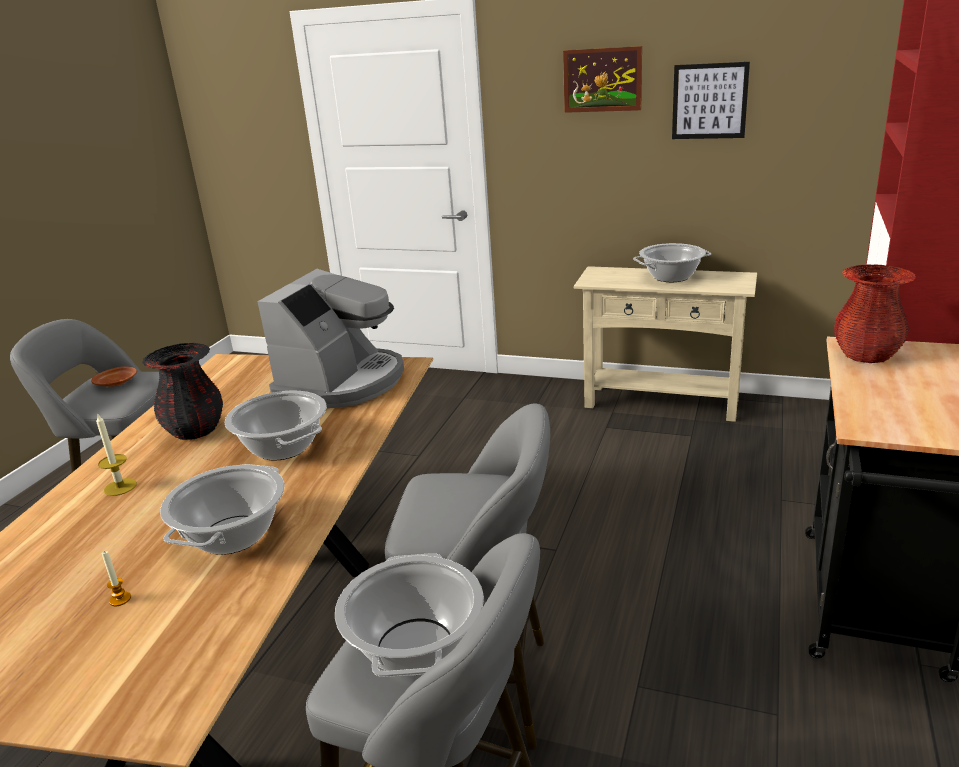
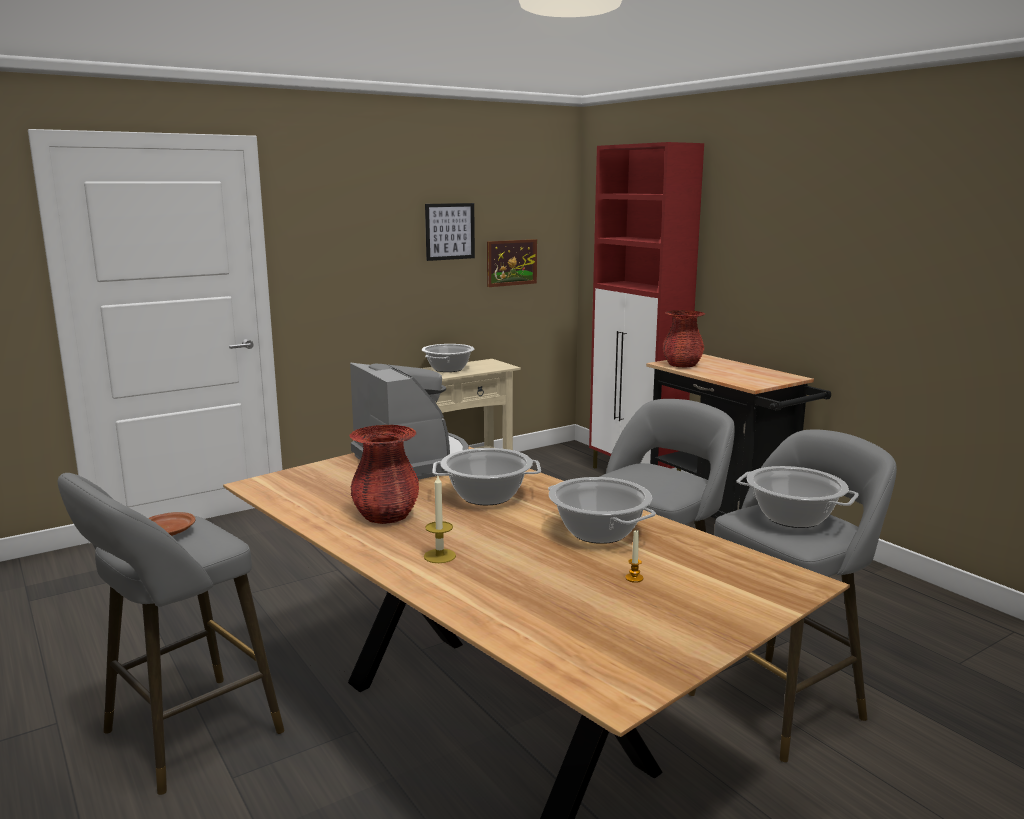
camera: 55 degrees left, 10 degrees down
black vase [142,343,223,440] -> red vase [350,425,419,524]
picture [563,46,642,113] -> picture moved to [487,239,537,287]

